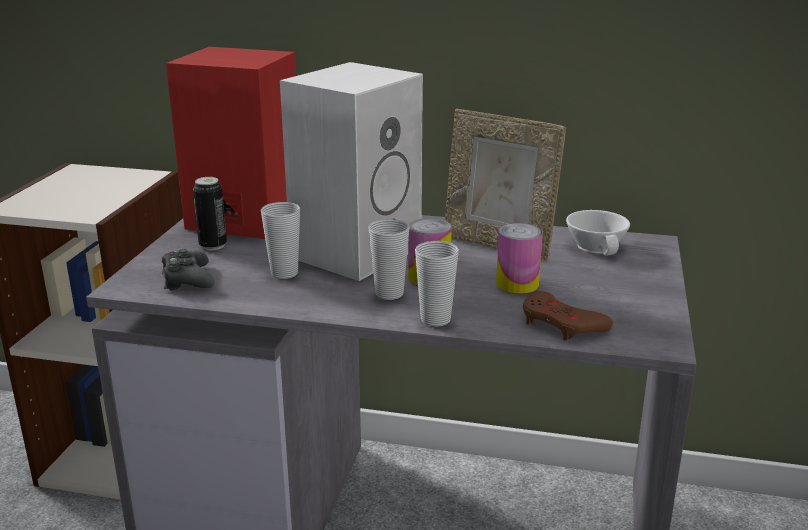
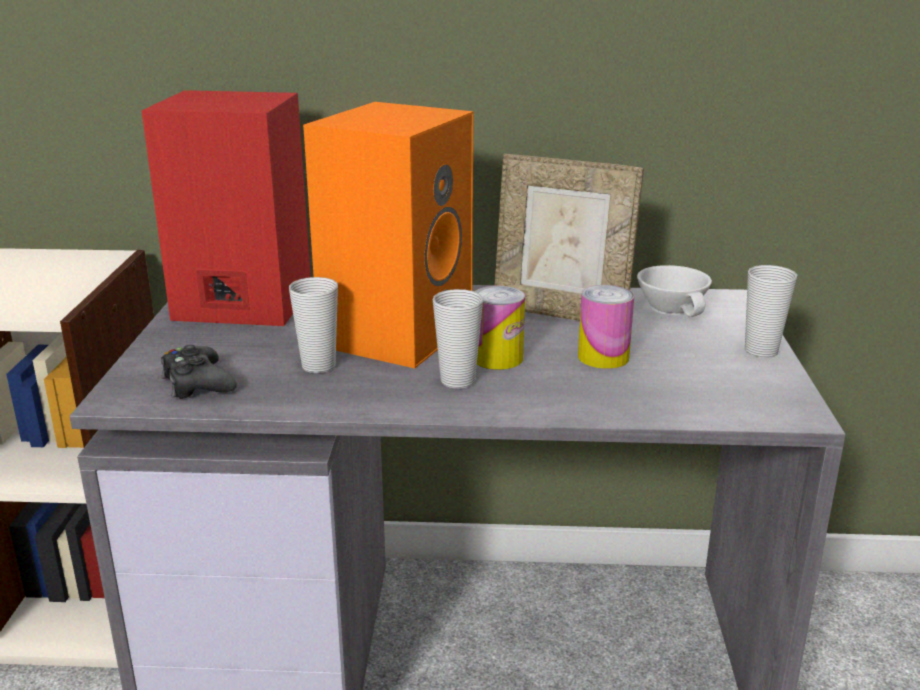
camera: 10 degrees left, 0 degrees up
can [193,177,227,250] -> none
white speaker [280,62,423,281] -> orange speaker [303,102,473,368]
cup [415,241,459,327] -> cup moved to [745,265,797,358]
brown game controller [523,291,613,341] -> none

